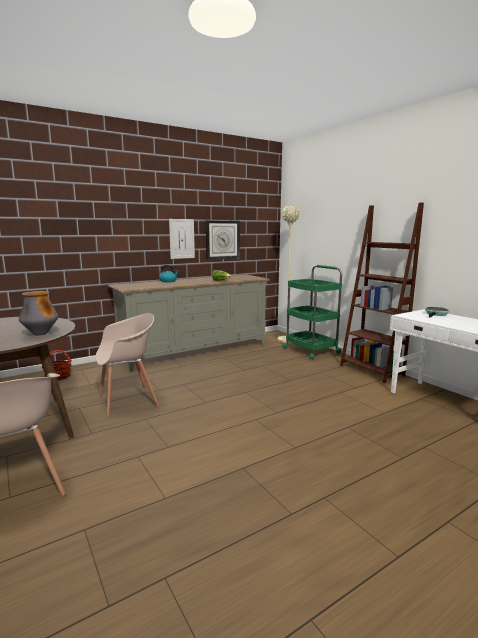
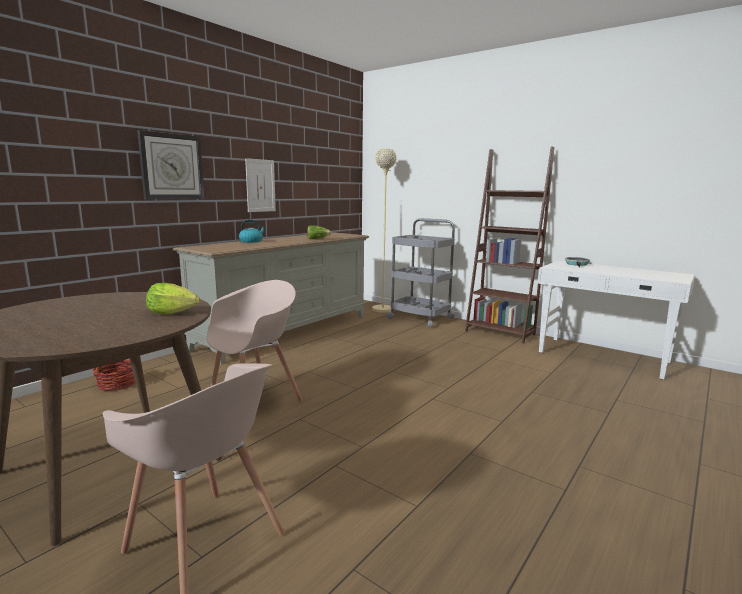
camera: 20 degrees left, 0 degrees up
vase [19,291,58,336] -> lettuce [146,283,199,314]
wall clock [206,220,240,260] -> wall clock moved to [137,130,205,199]
green cart [282,265,342,360] -> grey cart [387,218,455,328]

